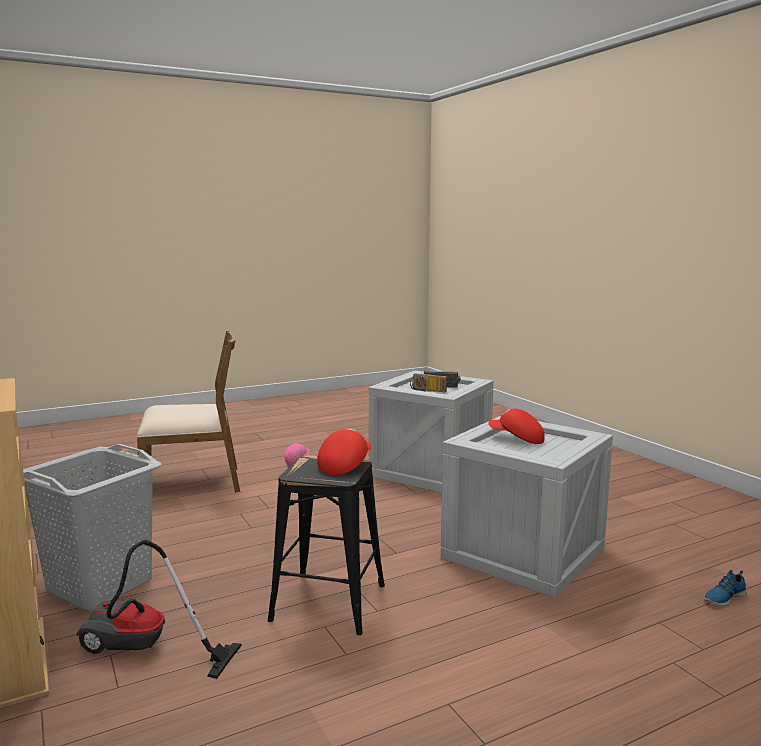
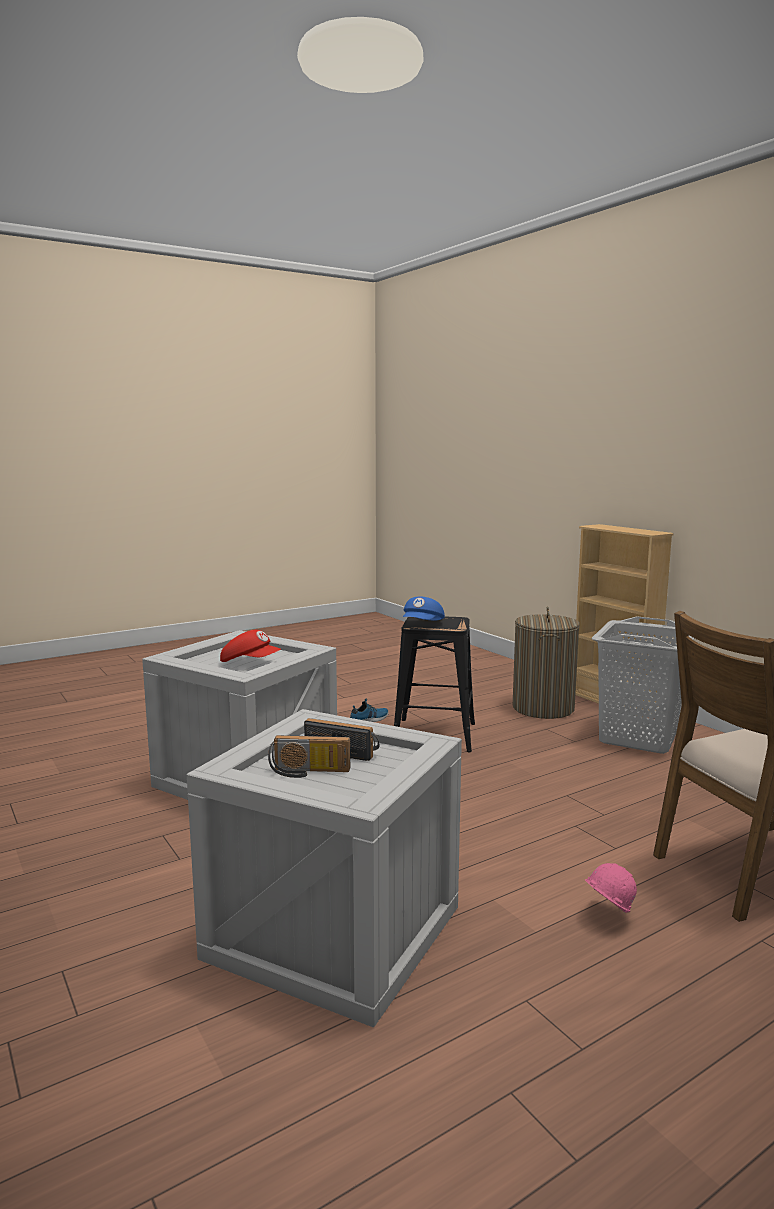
camera: 175 degrees right, 0 degrees up
vacuum cleaner [77,540,242,679] -> laundry basket [513,606,580,719]
red cap [317,428,371,475] -> blue cap [403,597,445,620]
shoe [704,570,746,606] -> shoe moved to [350,698,389,722]

